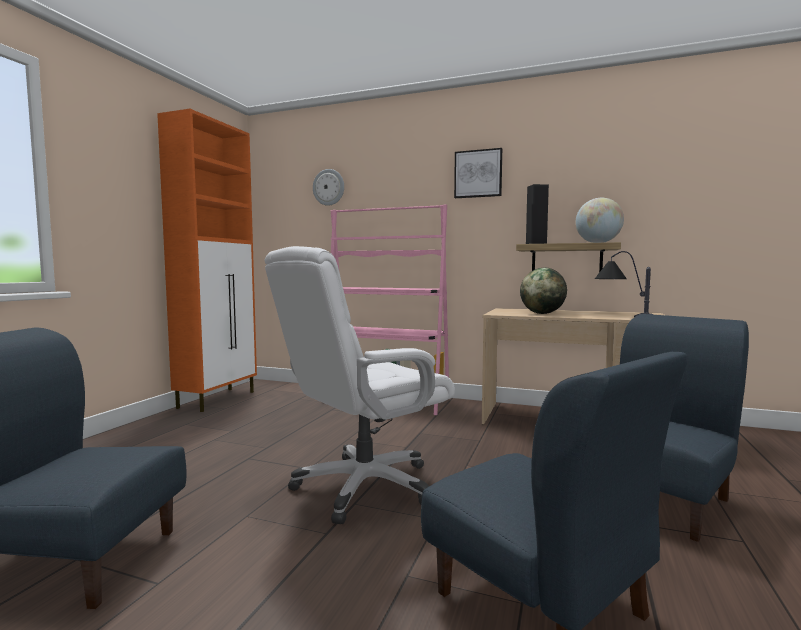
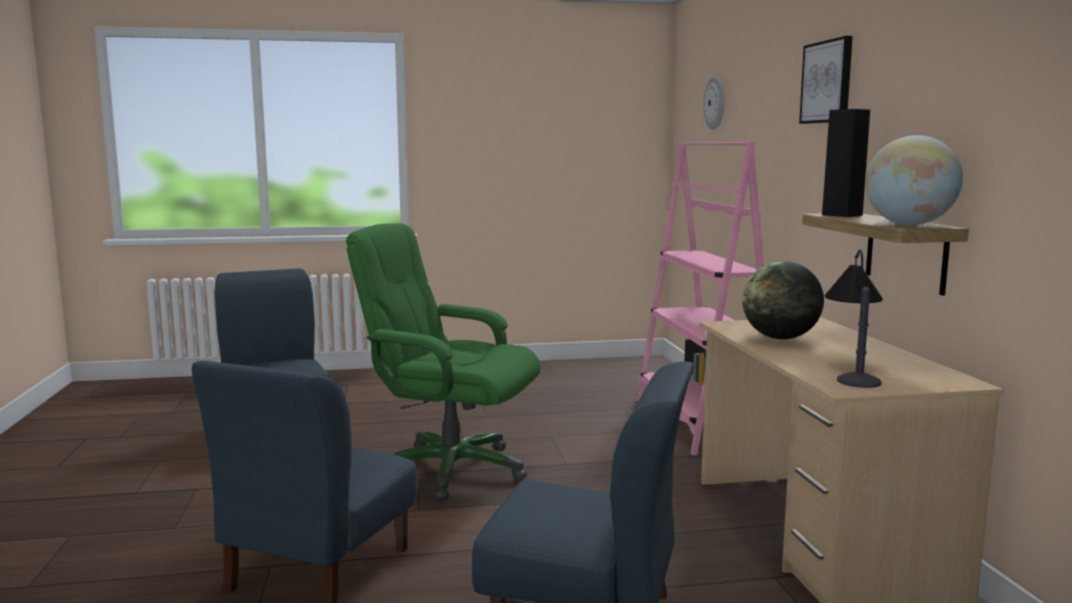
camera: 60 degrees right, 5 degrees up
orange cabinet [157,109,257,412] -> none
white office chair [264,246,455,524] -> green office chair [346,223,541,500]

